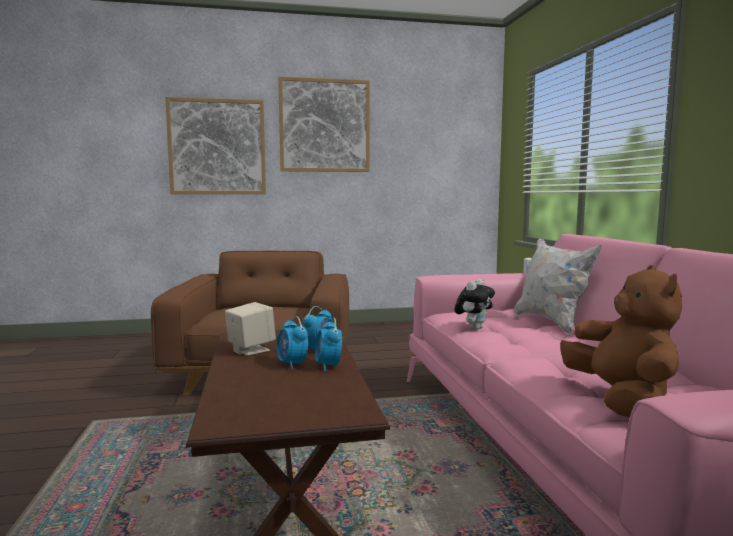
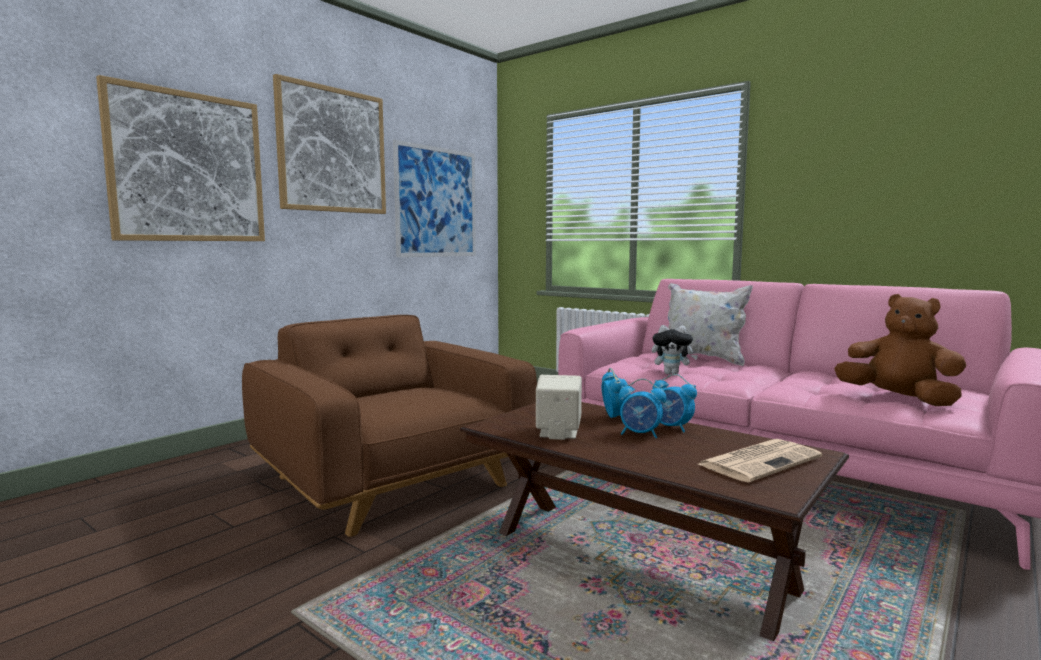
camera: 40 degrees left, 0 degrees up
plush toy [455,279,495,330] -> plush toy turned 105 degrees clockwise [652,325,698,374]
none -> picture [393,140,476,257]
none -> newspaper [698,439,822,483]

